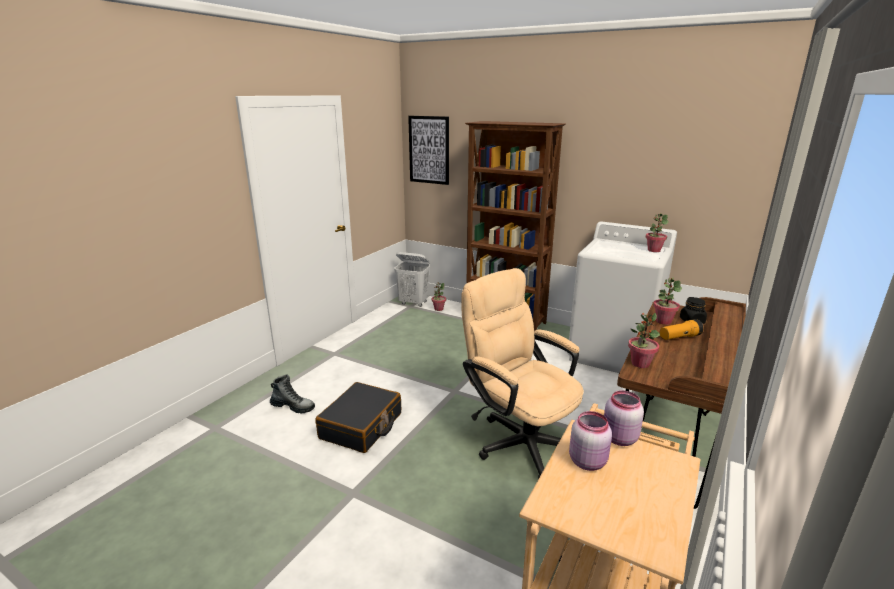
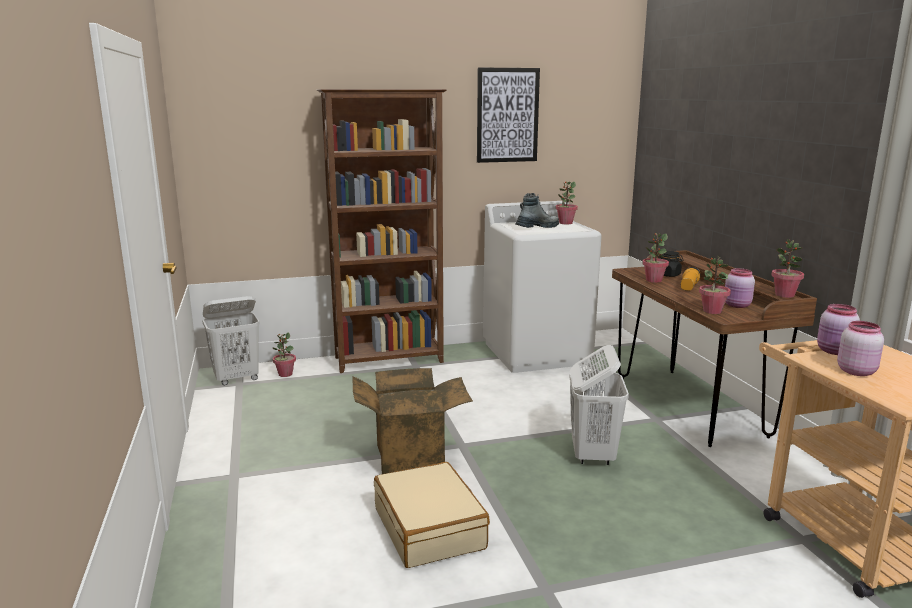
camera: 45 degrees left, 5 degrees down
boot [270,374,315,414] -> boot moved to [516,193,559,228]
black suitcase [315,382,401,453] -> beige suitcase [374,462,490,568]
picture [408,116,449,185] -> picture moved to [477,67,540,163]
beige office chair [461,268,584,478] -> white laundry basket [569,345,629,465]
none -> cardboard box [352,368,473,474]
none -> pink jar [725,268,755,308]
none -> potted plant [772,239,804,298]

